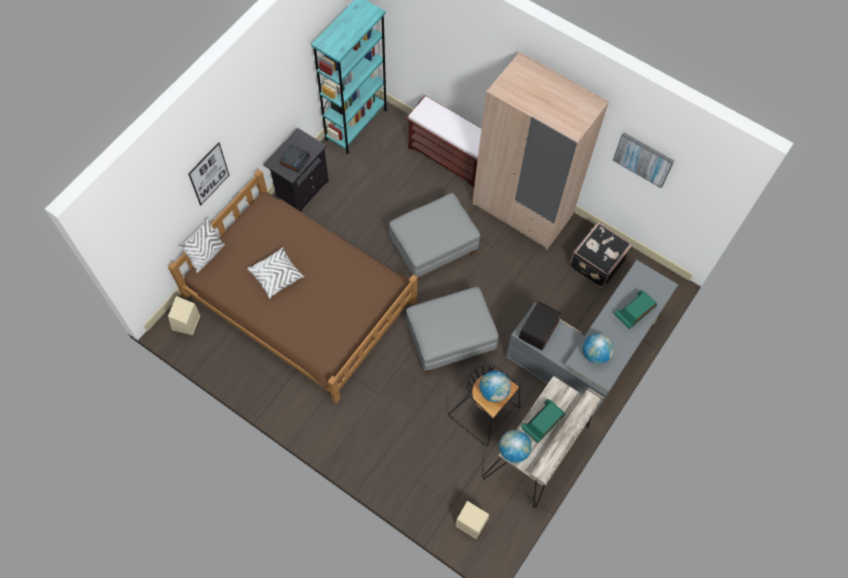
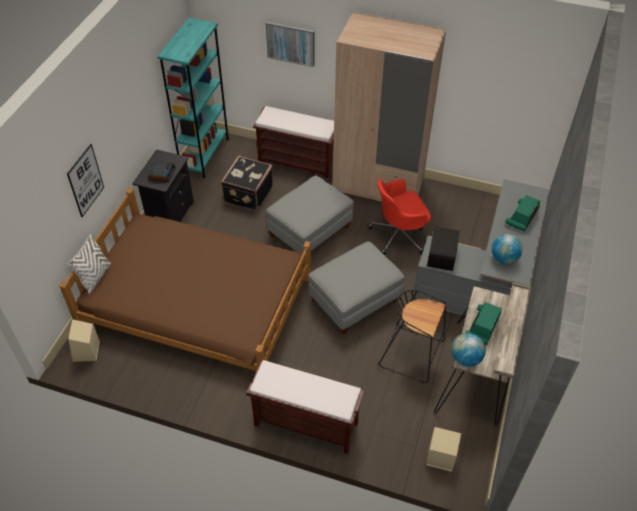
camera: 15 degrees left, 15 degrees down
white pillow [247,247,304,298] -> none
globe [479,371,511,402] -> none
black suitcase [569,222,632,288] -> black suitcase moved to [221,156,273,211]
picture [613,132,674,188] -> picture moved to [266,22,314,67]
none -> brown bench [246,360,364,454]
none -> red office chair [367,179,431,255]

